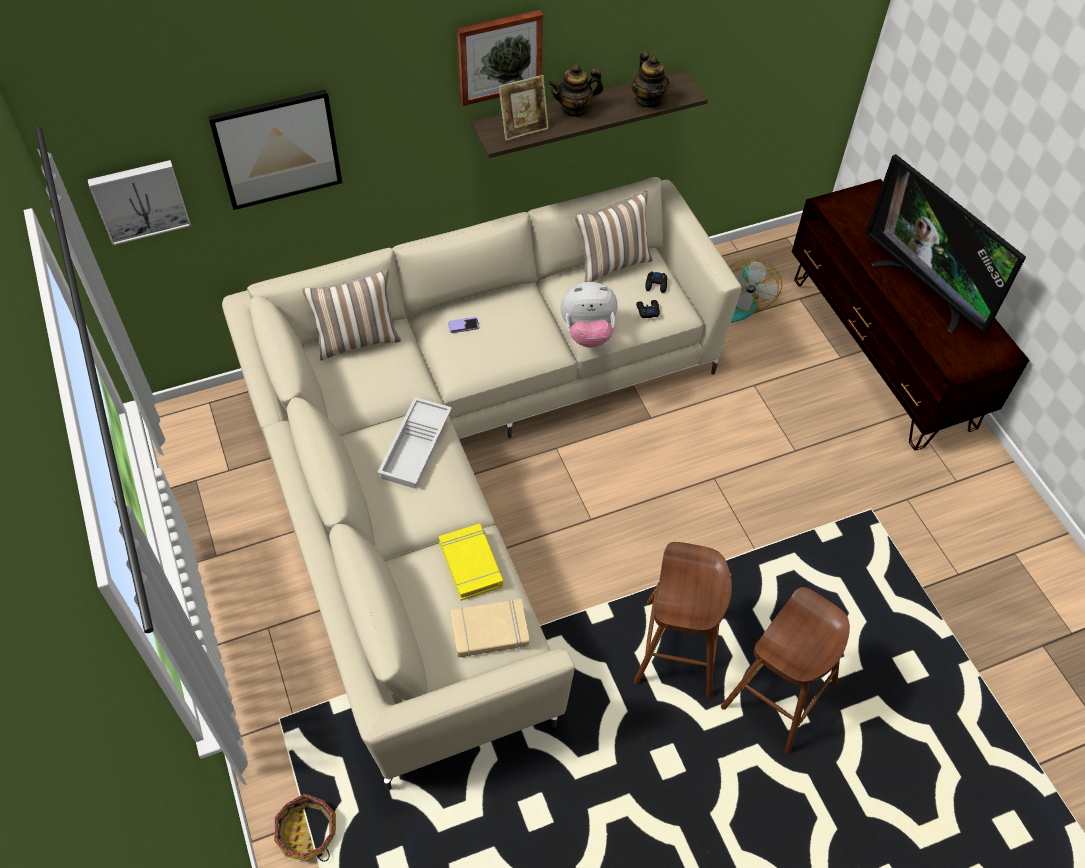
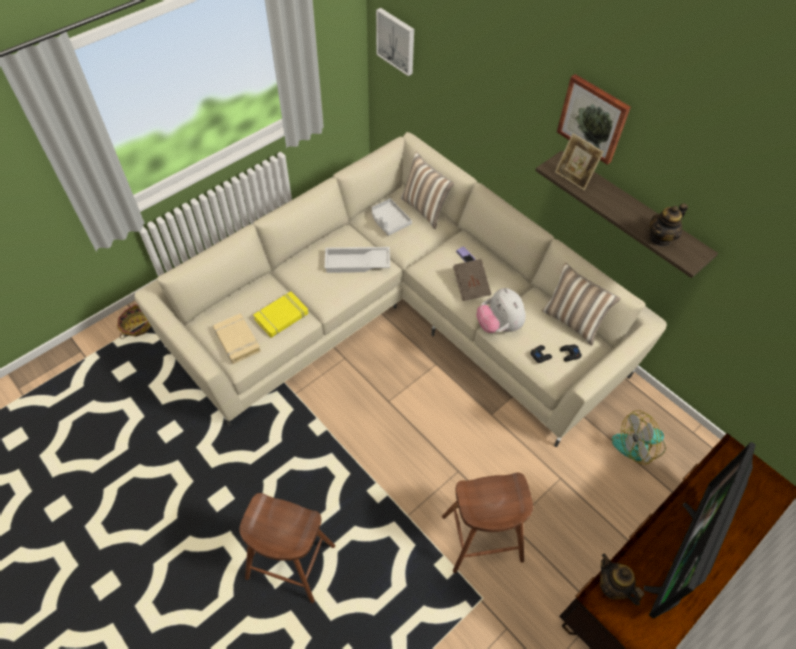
camera: 70 degrees right, 0 degrees up
picture [208,90,342,210] -> none
teapot [548,65,603,118] -> teapot moved to [600,554,644,606]
brown stool [634,542,732,699] -> brown stool moved to [442,473,533,573]
none -> grey tray [372,198,412,236]
none -> brown book [453,259,491,301]

